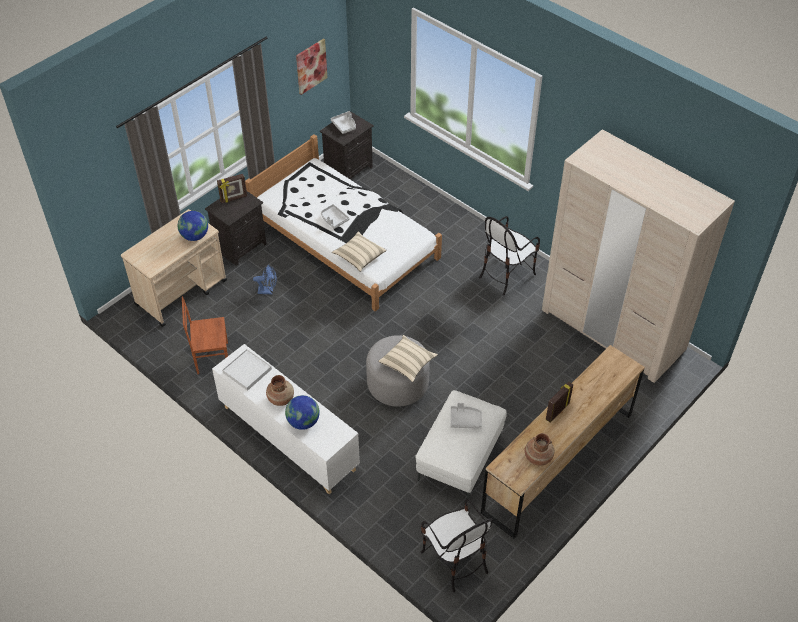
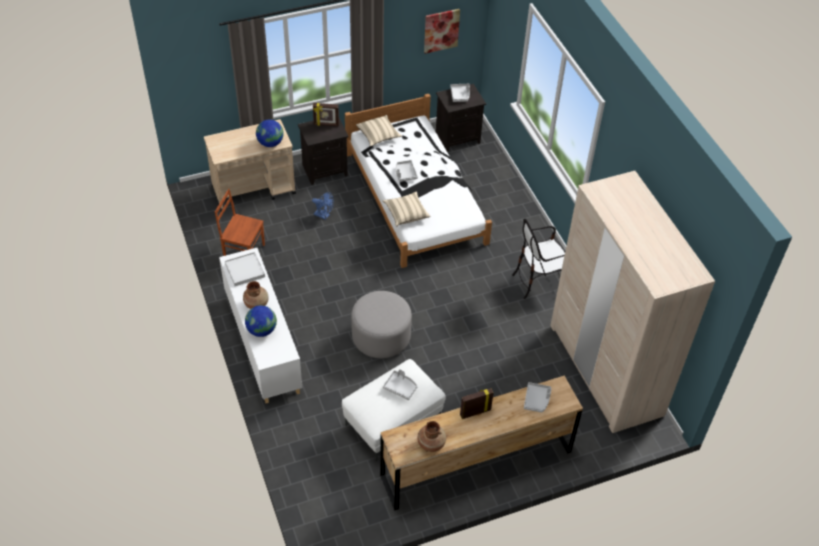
camera: 25 degrees right, 0 degrees up
beige pillow [378,335,438,382] -> beige pillow moved to [356,115,402,146]
chair [420,498,493,593] -> none
none -> grey tray [524,382,551,413]

